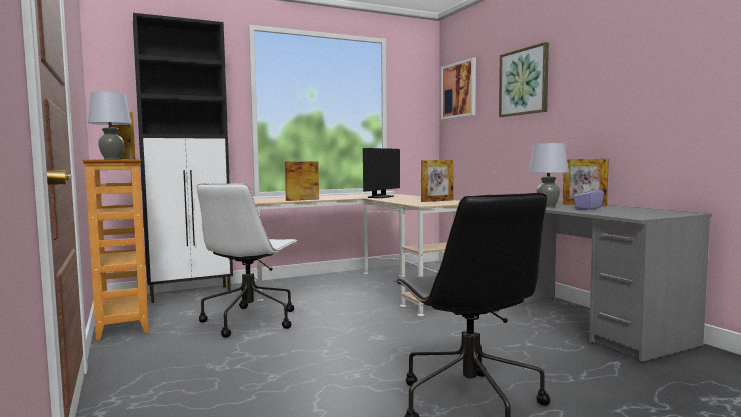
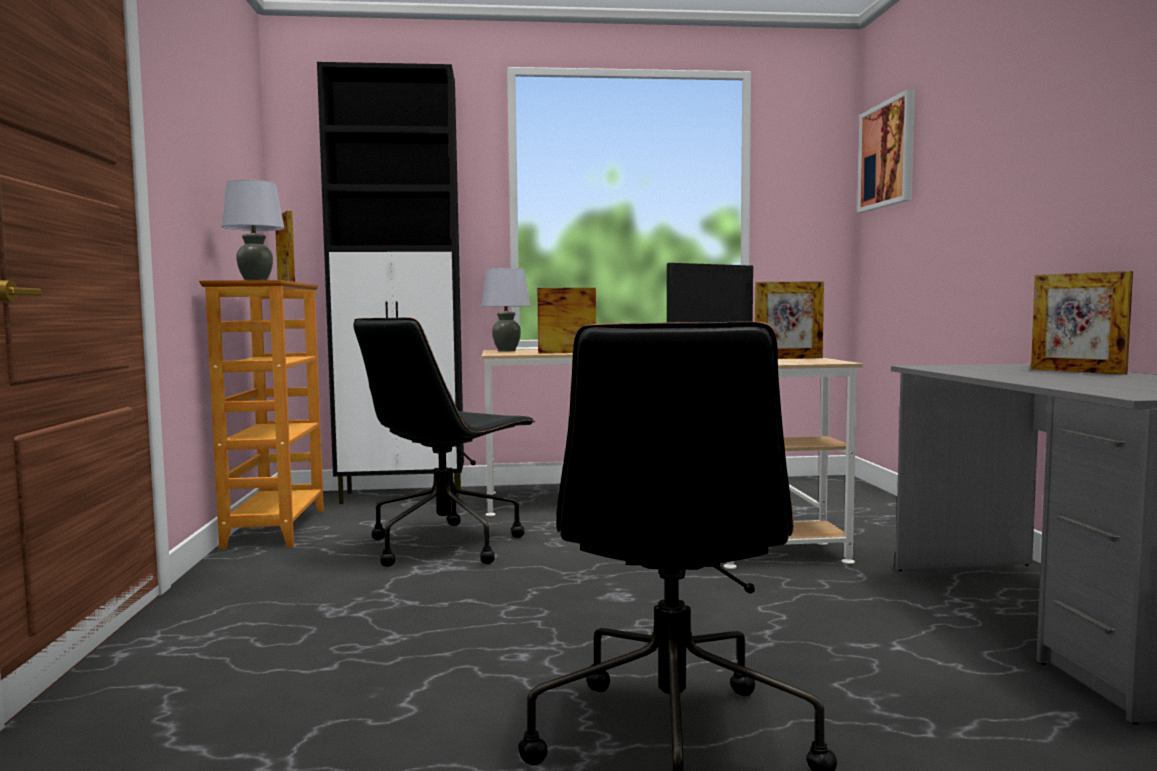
camera: 20 degrees right, 0 degrees up
white office chair [197,183,298,338] -> black office chair [353,317,535,567]
picture [499,42,549,117] -> none
grey table lamp [529,143,569,208] -> grey table lamp moved to [481,268,530,352]
purple tissue box [572,184,604,210] -> none

